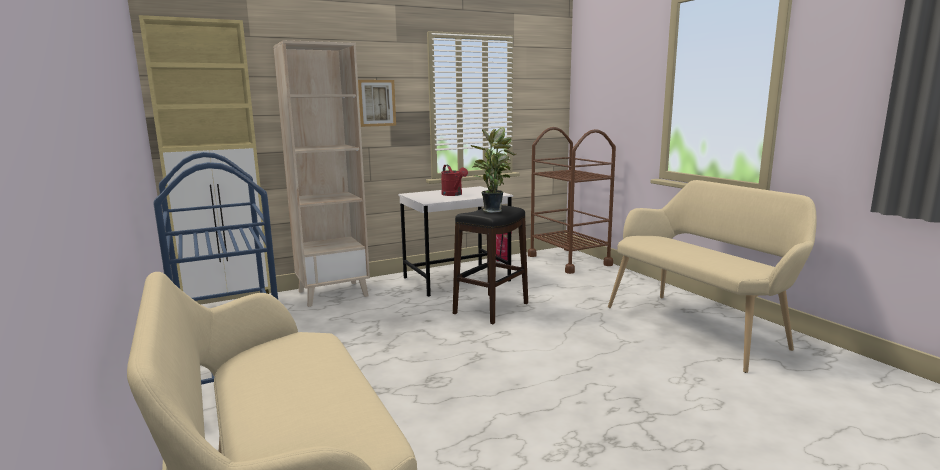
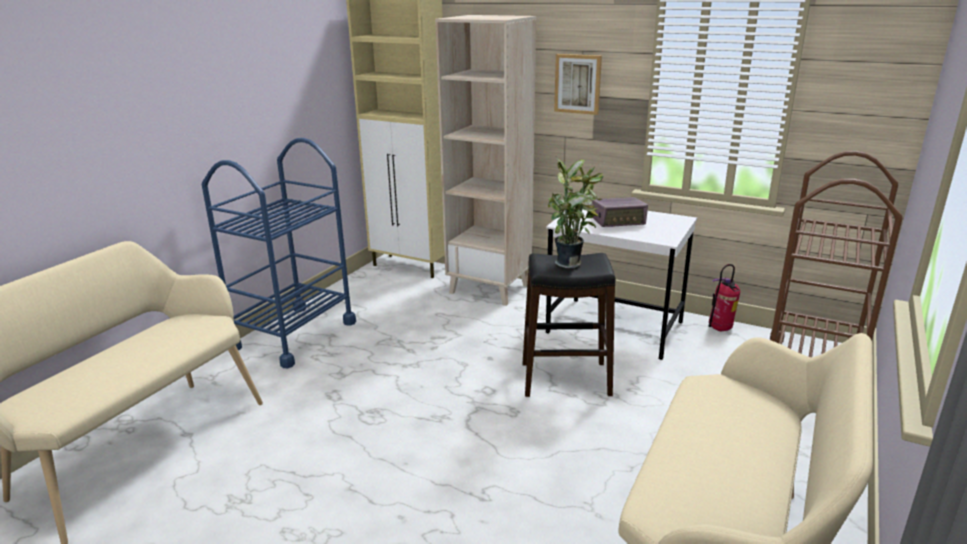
camera: 55 degrees right, 10 degrees up
red watering can [441,165,468,196] -> radio [592,197,648,227]

